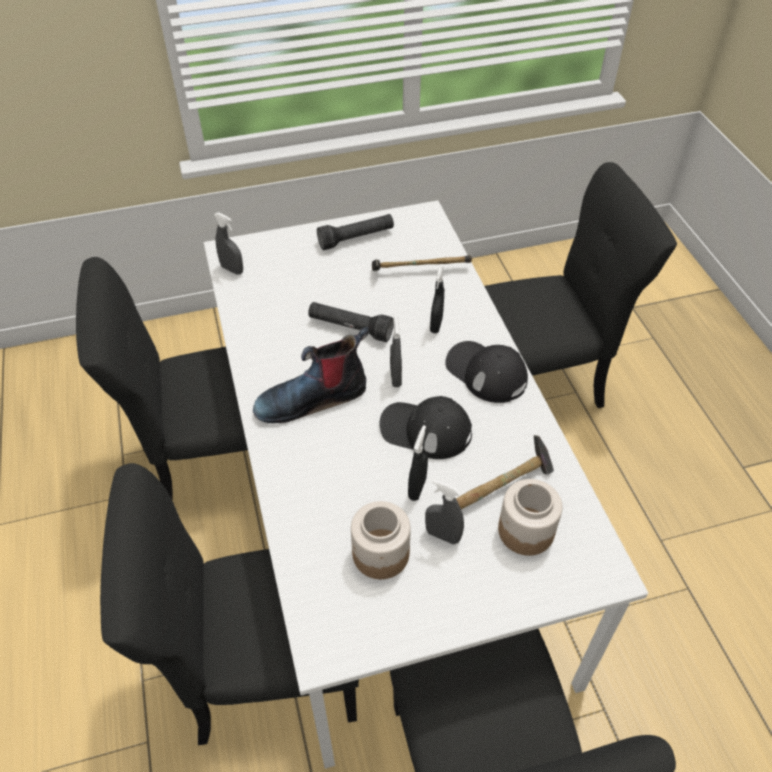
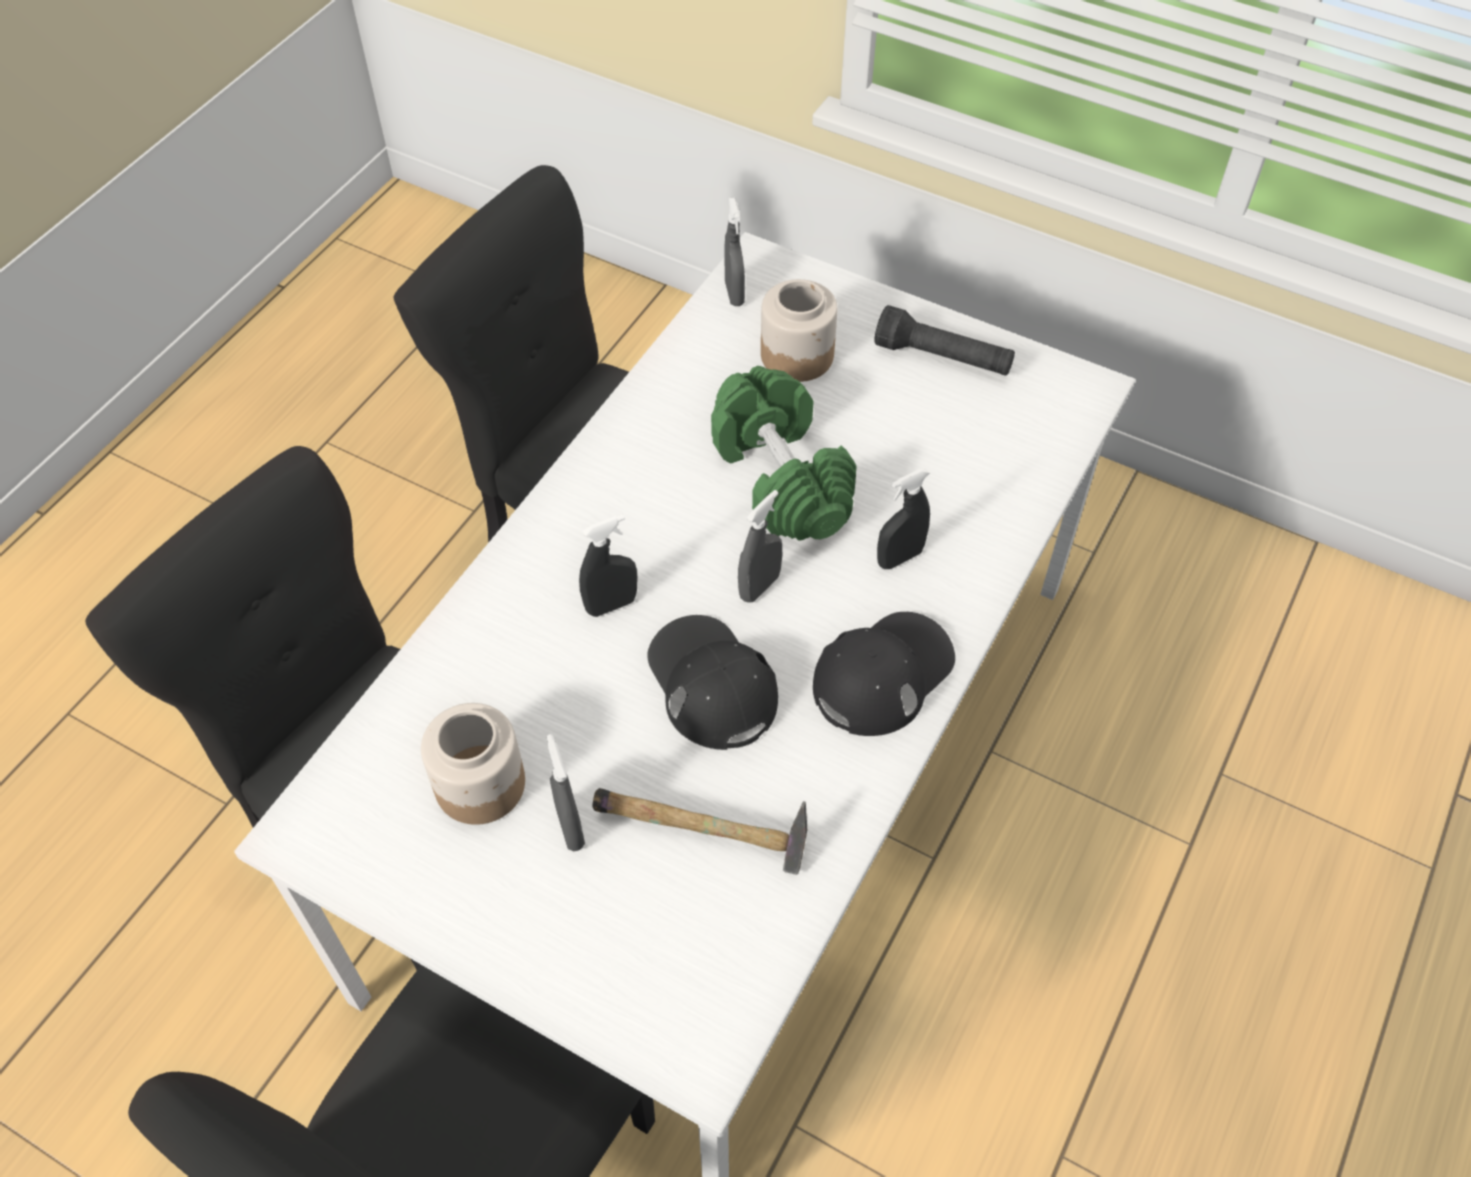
camera: 45 degrees right, 5 degrees up
boot [253,327,369,423] -> none
black flashlight [308,302,394,342] -> green dumbbell [711,366,857,541]
hammer [372,255,472,271] -> none
black spray bottle [408,425,428,501] -> black spray bottle moved to [579,514,638,617]
black cap [445,341,528,403] -> black cap turned 45 degrees clockwise [813,612,955,736]
black chair [484,162,677,408] -> none
jar [498,479,563,556] -> jar moved to [761,279,838,382]

